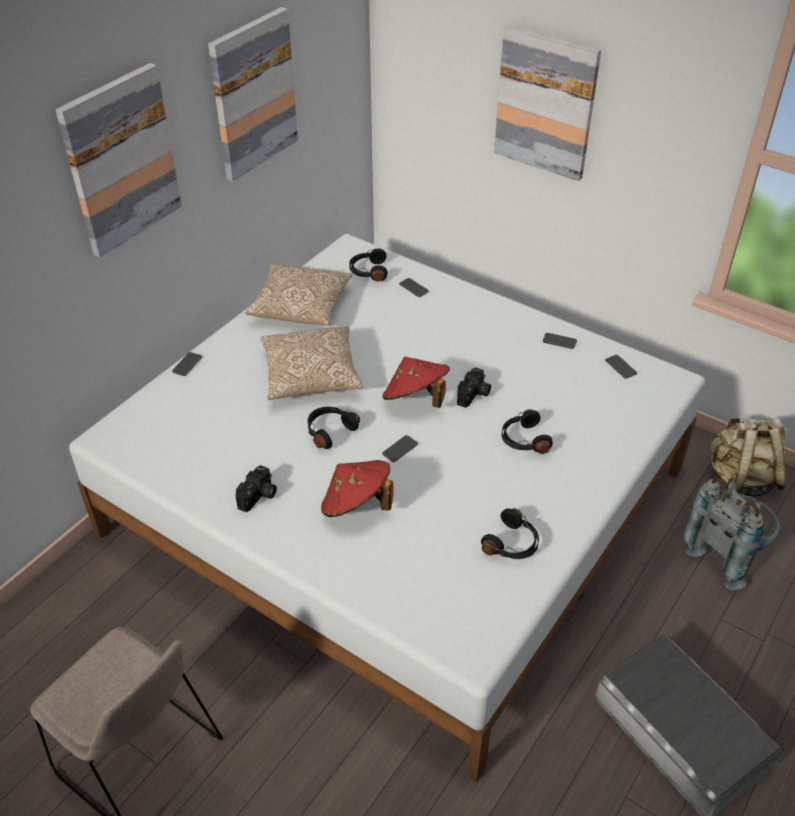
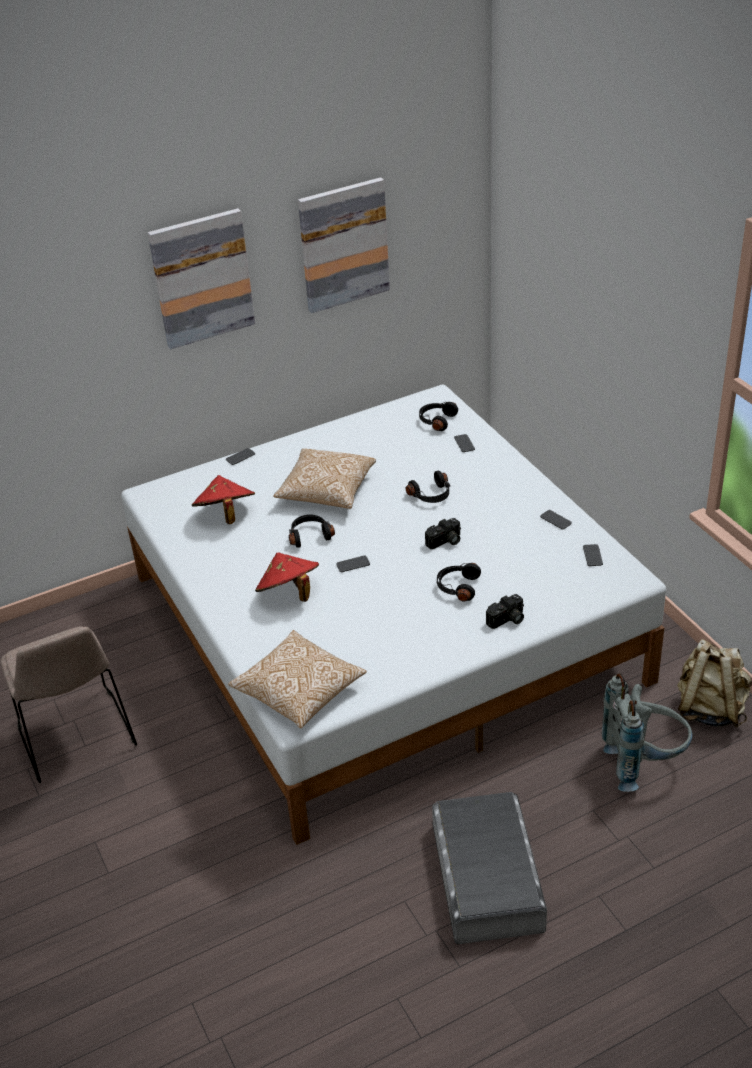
camera: 30 degrees right, 5 degrees down
camera [235,465,277,512] -> camera moved to [486,594,524,629]
pillow [245,263,352,326] -> pillow moved to [228,630,367,729]
red hat [382,356,450,408] -> red hat moved to [192,475,255,524]
black headphones [481,508,539,559] -> black headphones moved to [405,471,450,503]
picture [494,25,601,181] -> none

